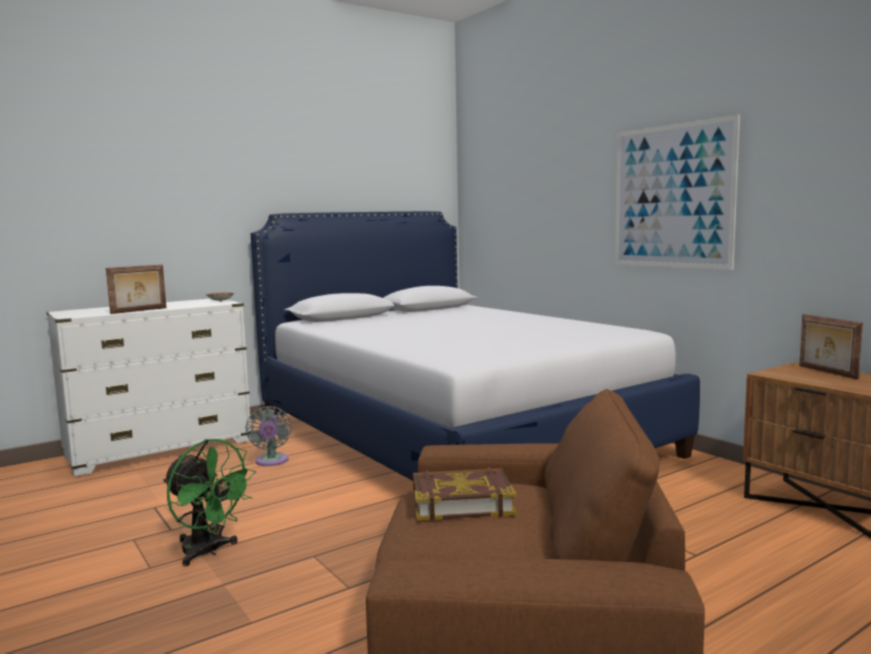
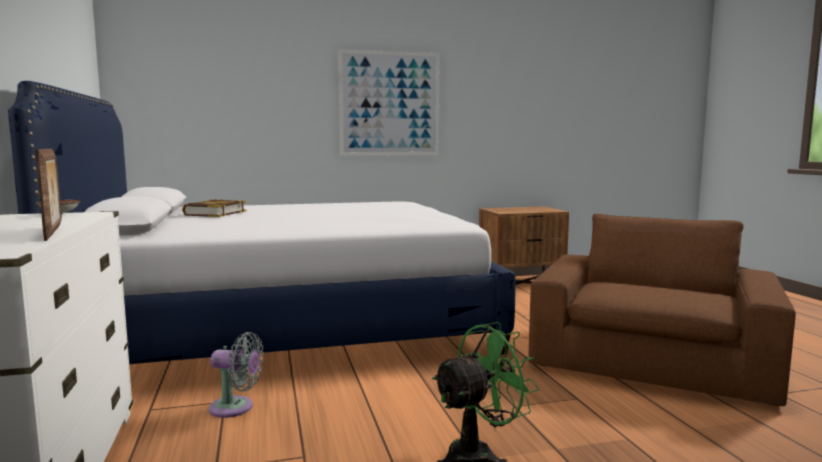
camera: 70 degrees left, 0 degrees up
book [413,468,516,521] -> book moved to [182,199,247,217]
picture frame [799,314,863,379] -> none

